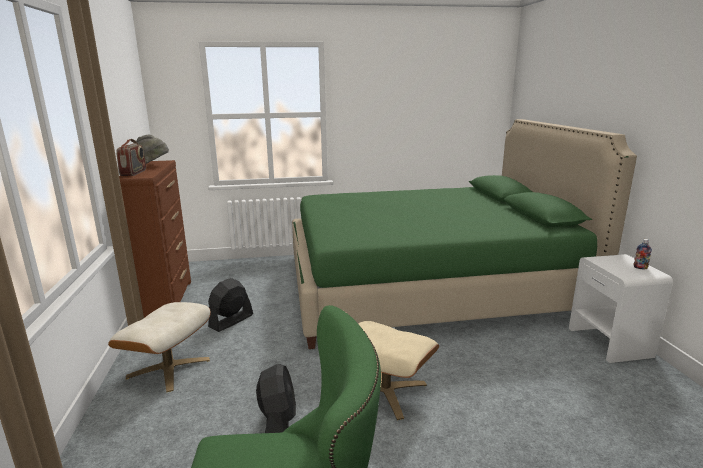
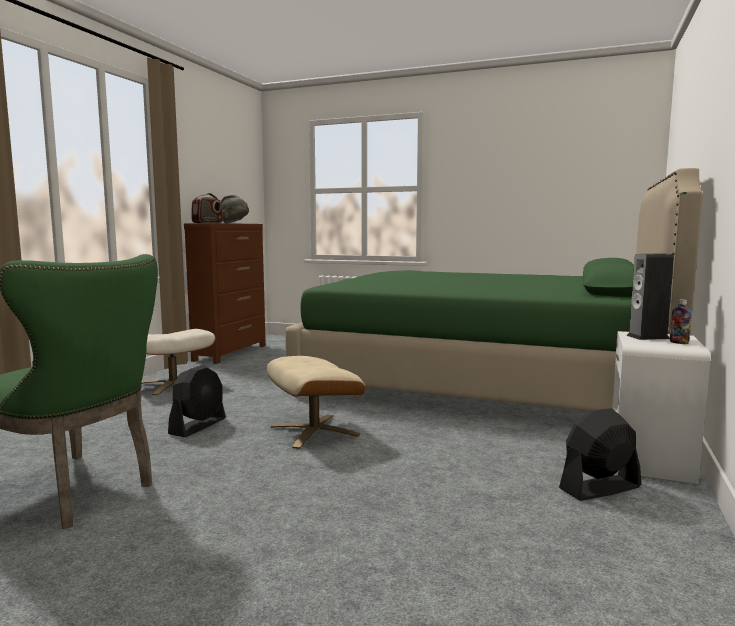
camera: 30 degrees right, 10 degrees down
black fan [208,278,253,332] -> black fan moved to [559,408,641,501]
none -> speaker [626,253,674,340]

